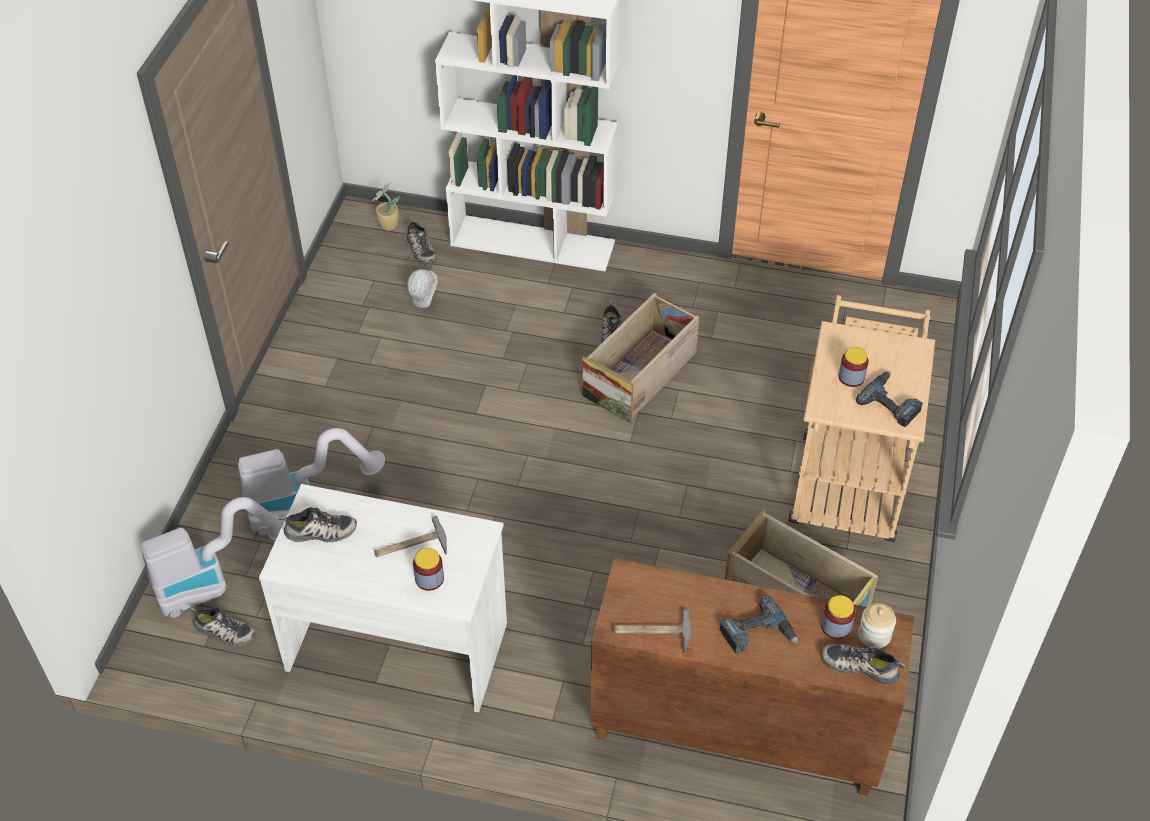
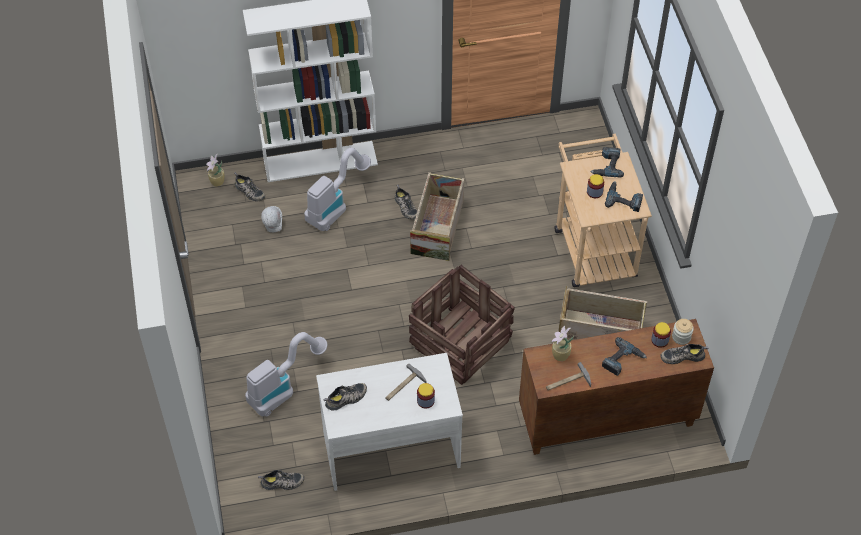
camera: 25 degrees left, 5 degrees up
vacuum cleaner [141,497,287,618] -> vacuum cleaner moved to [304,147,371,231]
none -> crate [409,265,515,385]
none -> potted plant [551,326,574,361]
none -> power drill [590,147,624,178]

